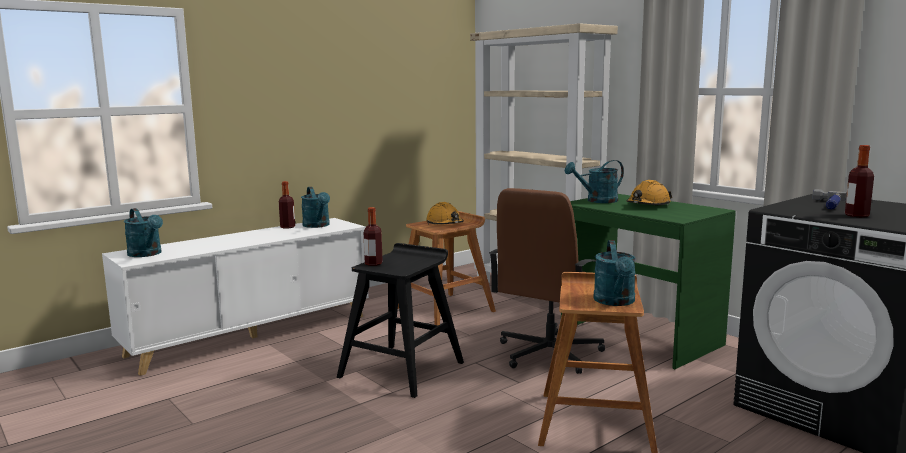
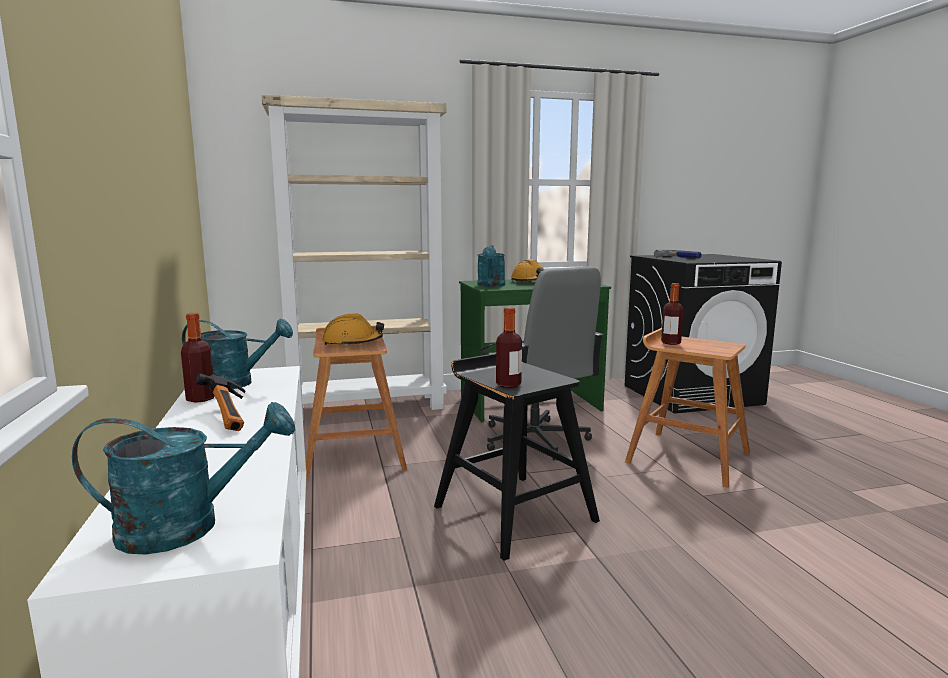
camera: 65 degrees left, 0 degrees up
brown office chair [489,188,605,374] -> grey office chair [479,266,604,460]
turquoise watering can [593,240,636,306] -> none
bottle [845,145,874,217] -> bottle moved to [661,283,684,345]
none -> hammer [195,373,245,431]

